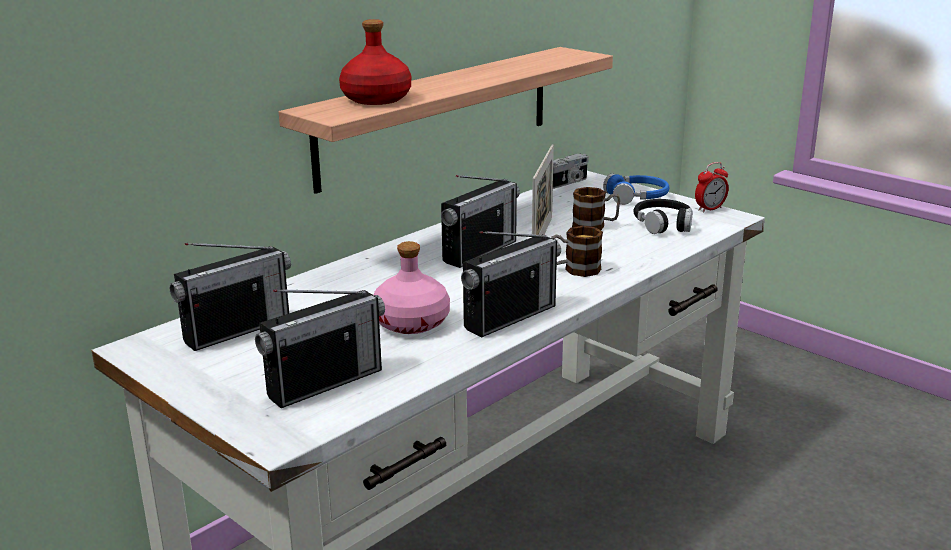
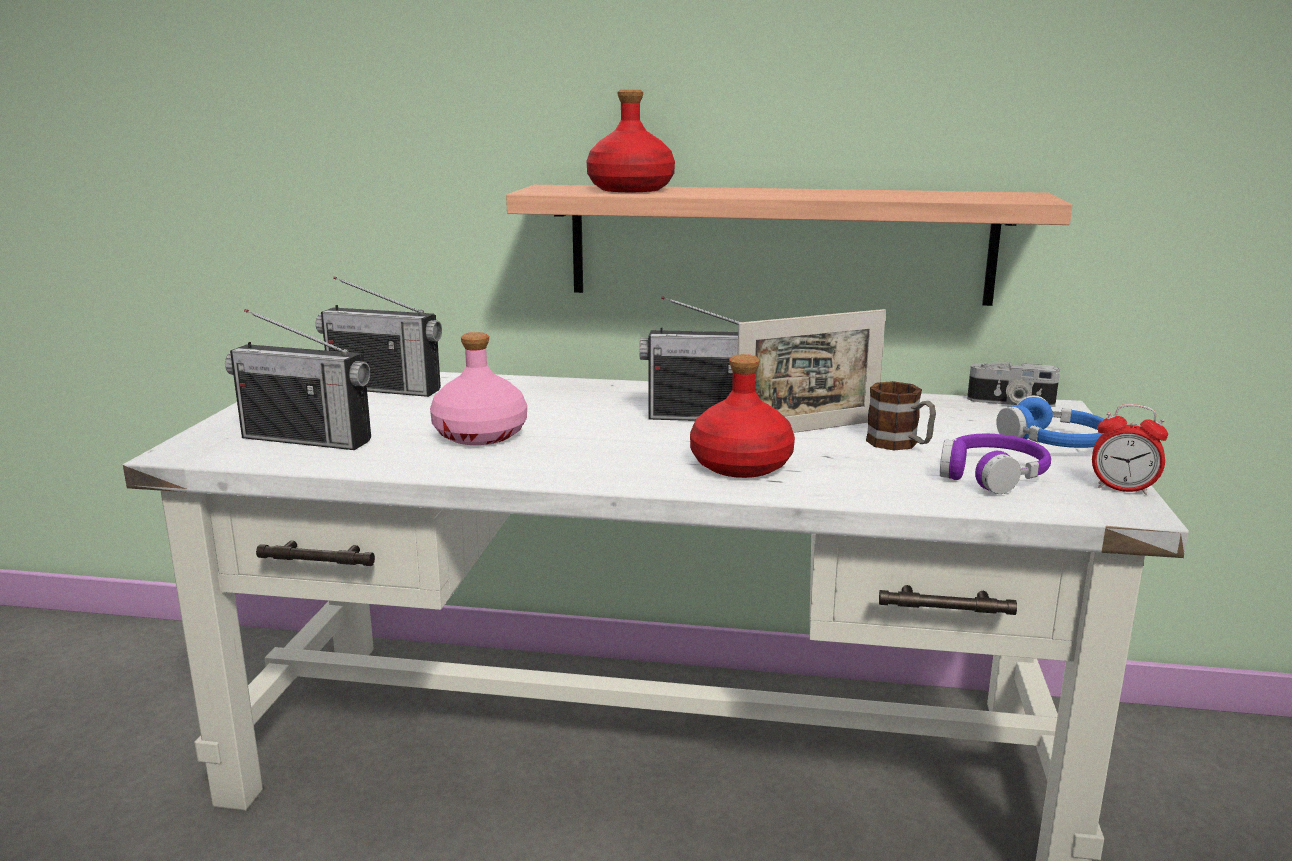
camera: 55 degrees right, 5 degrees down
radio [461,231,561,338] -> none
mug [551,226,603,277] -> red bottle [690,354,795,478]
black headphones [634,199,692,234] -> purple headphones [940,434,1051,494]

